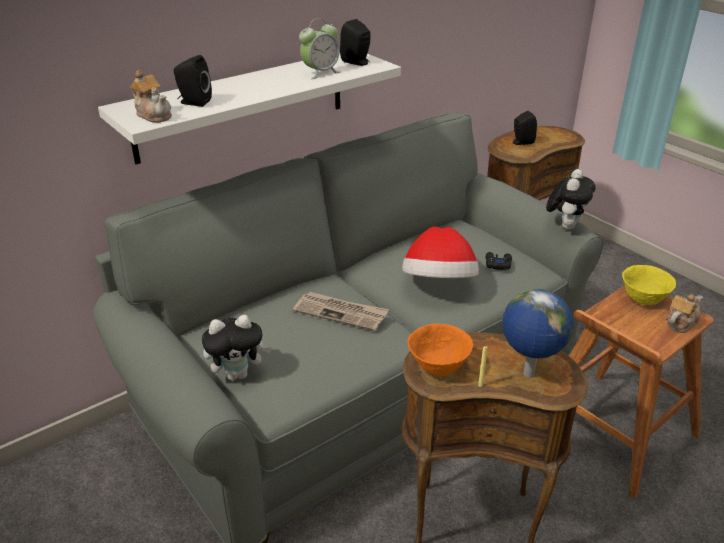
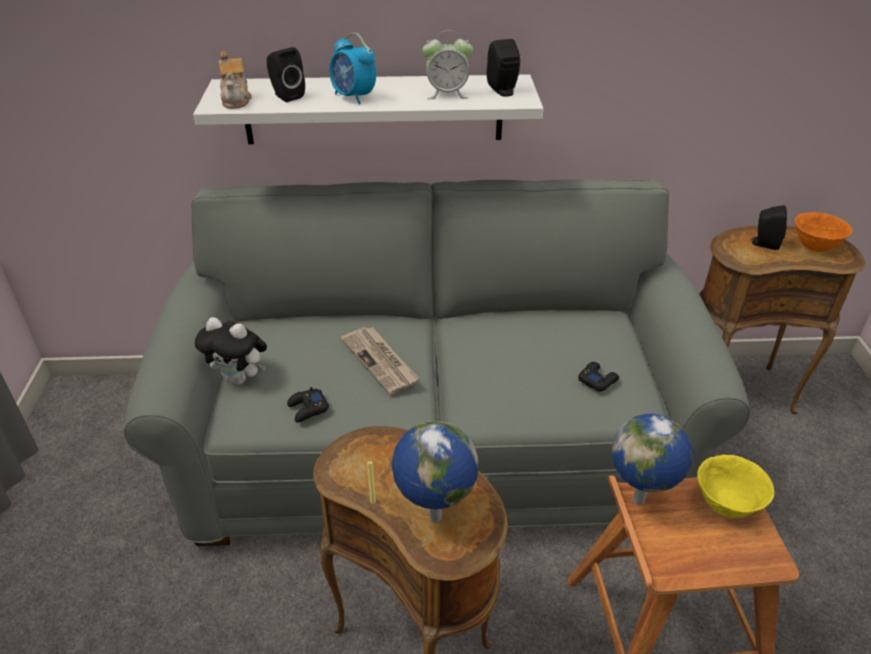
camera: 35 degrees right, 5 degrees up
hat [402,227,479,278] -> none
orange bowl [408,324,473,376] -> orange bowl moved to [795,212,852,252]
plush toy [546,169,596,230] -> none
teapot [666,294,703,333] -> none
none -> black game controller [287,387,329,423]
none -> alarm clock [329,33,376,104]
none -> globe [612,414,692,505]

